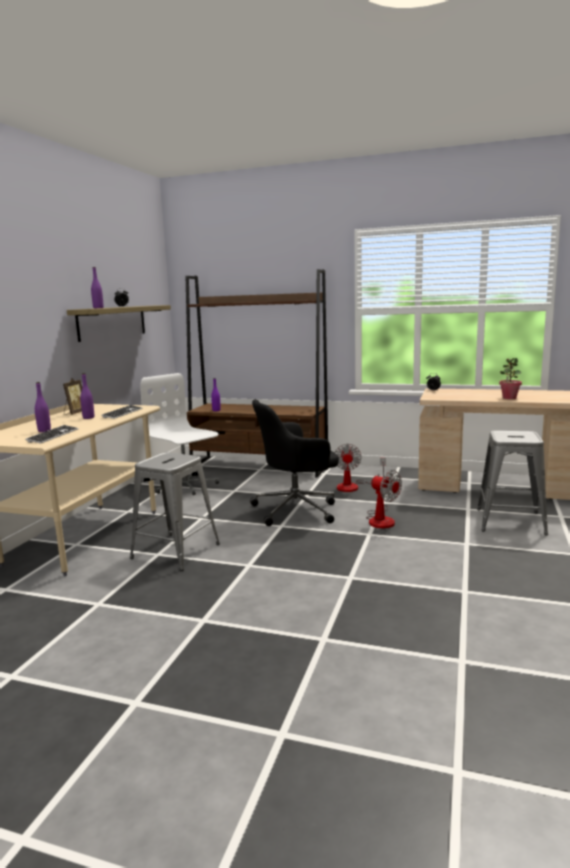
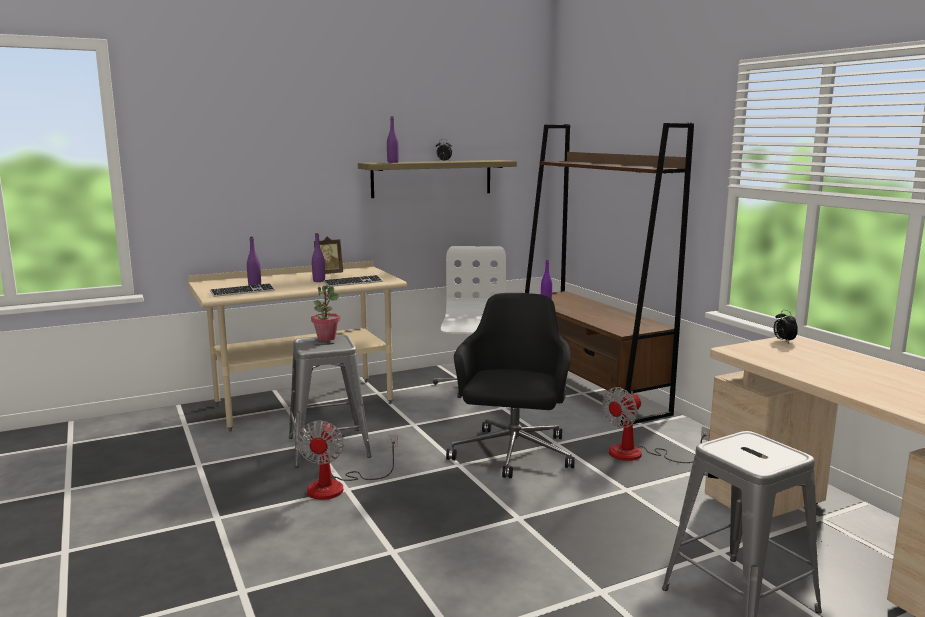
camera: 45 degrees right, 0 degrees up
black office chair [250,399,339,526] -> black office chair turned 75 degrees clockwise [446,293,575,478]
fan [366,470,402,528] -> fan moved to [296,420,398,500]
potted plant [499,358,522,399] -> potted plant moved to [311,285,340,341]

